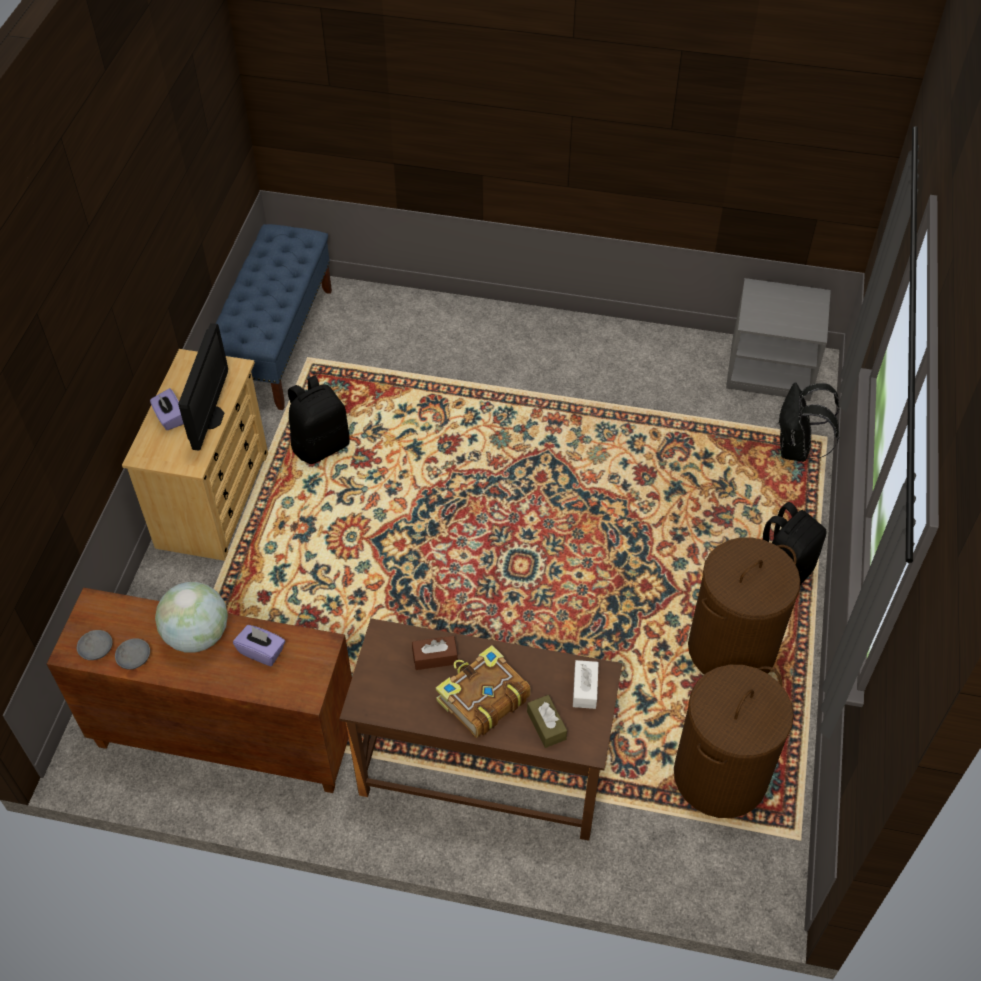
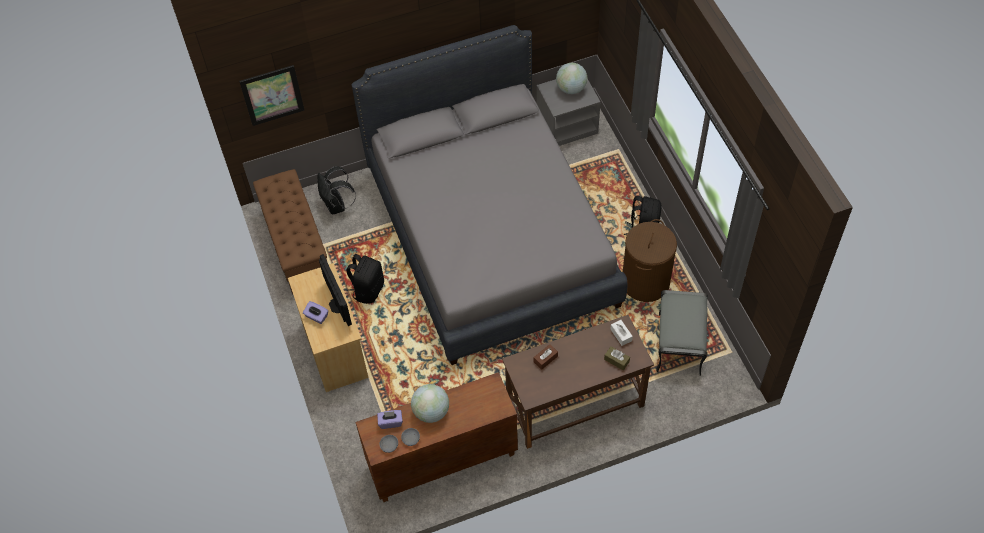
camera: 30 degrees left, 5 degrees up
blue bench [215,224,332,410] -> brown bench [253,169,327,295]
purple tissue box [233,625,285,666] -> purple tissue box moved to [377,410,403,429]
book [436,645,531,738] -> none
brown laundry basket [674,665,794,818] -> grey ottoman [657,290,708,376]
black backpack [778,382,840,462] -> black backpack moved to [318,166,356,214]
none -> picture [239,65,304,126]
none -> grey bed [352,25,627,365]
none -> globe [556,63,587,94]

